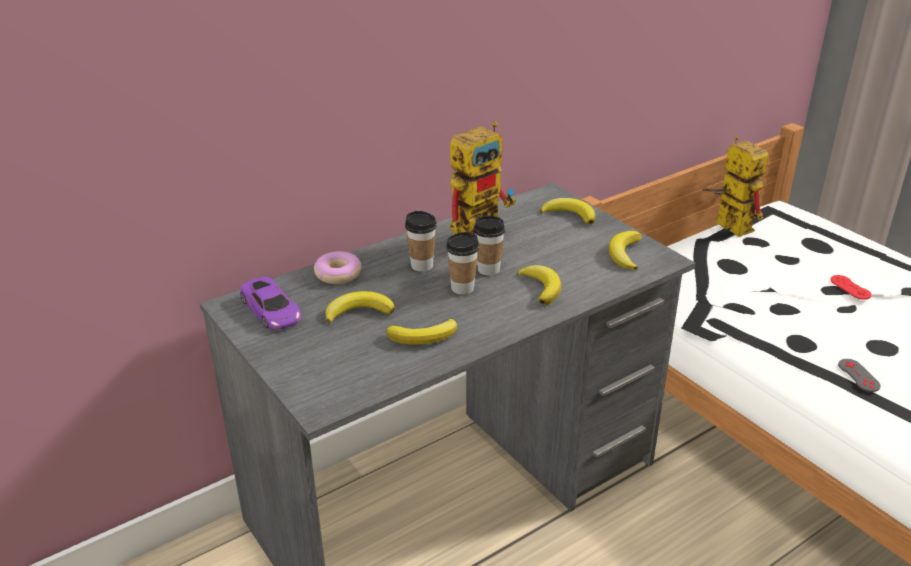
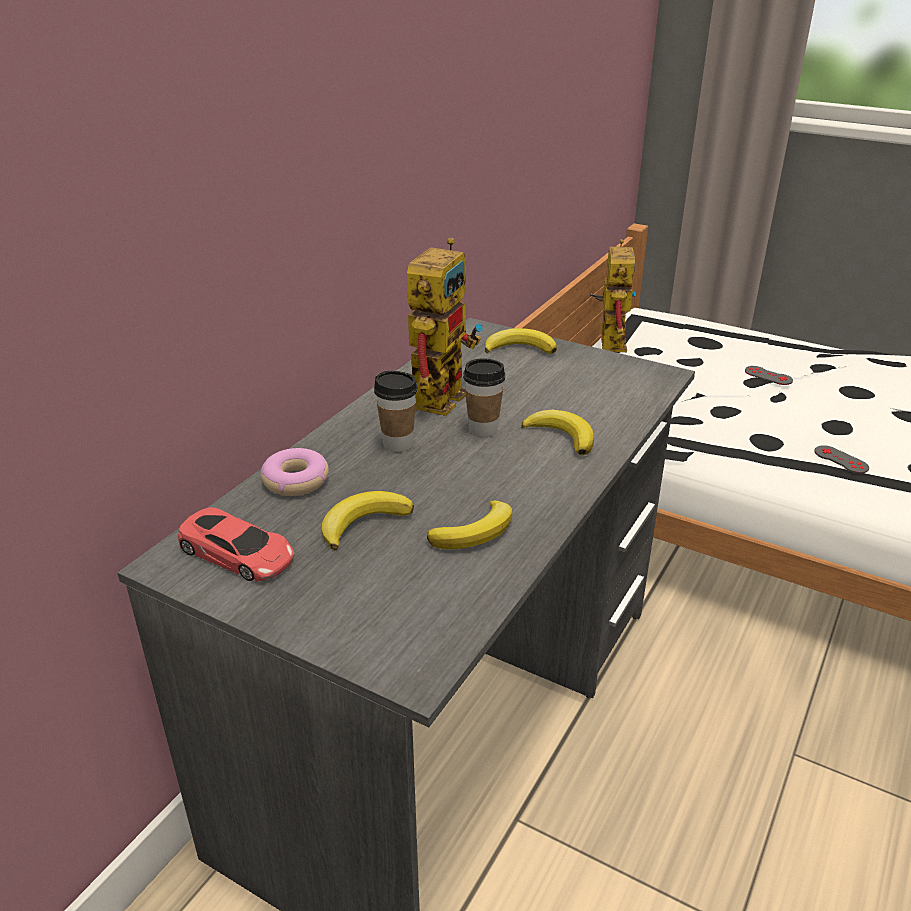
camera: 25 degrees left, 0 degrees up
purple toy car [240,277,302,330] -> red toy car [178,507,294,582]
cup [446,232,479,295] -> none
banana [609,231,642,270] -> none
toy robot [702,136,769,237] -> toy robot turned 60 degrees clockwise [590,239,637,352]
red game controller [830,275,872,300] -> grey game controller [745,366,793,385]

